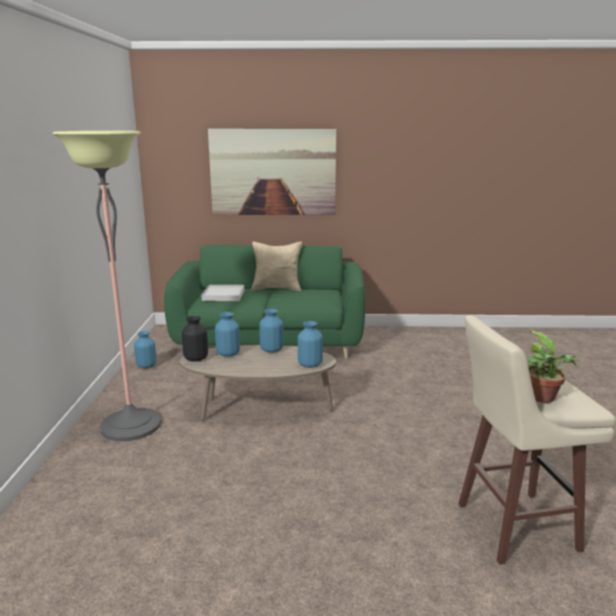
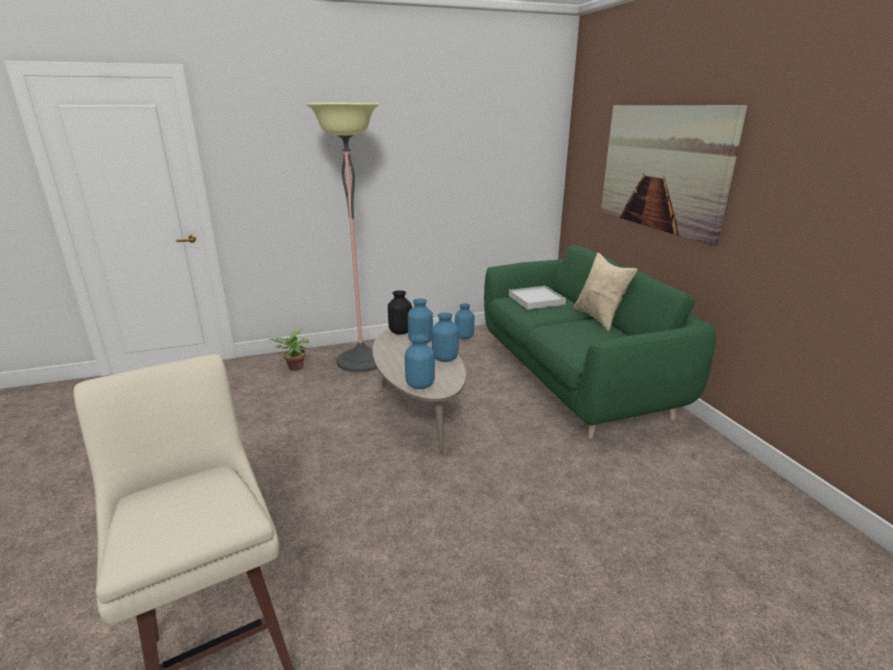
camera: 70 degrees right, 5 degrees up
potted plant [528,330,579,403] -> potted plant moved to [270,329,309,371]

